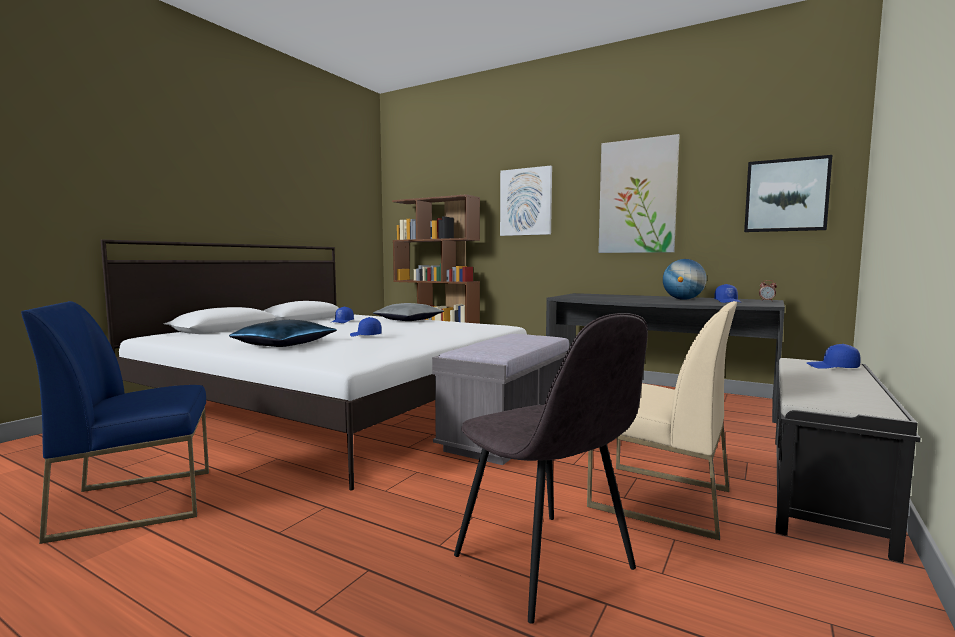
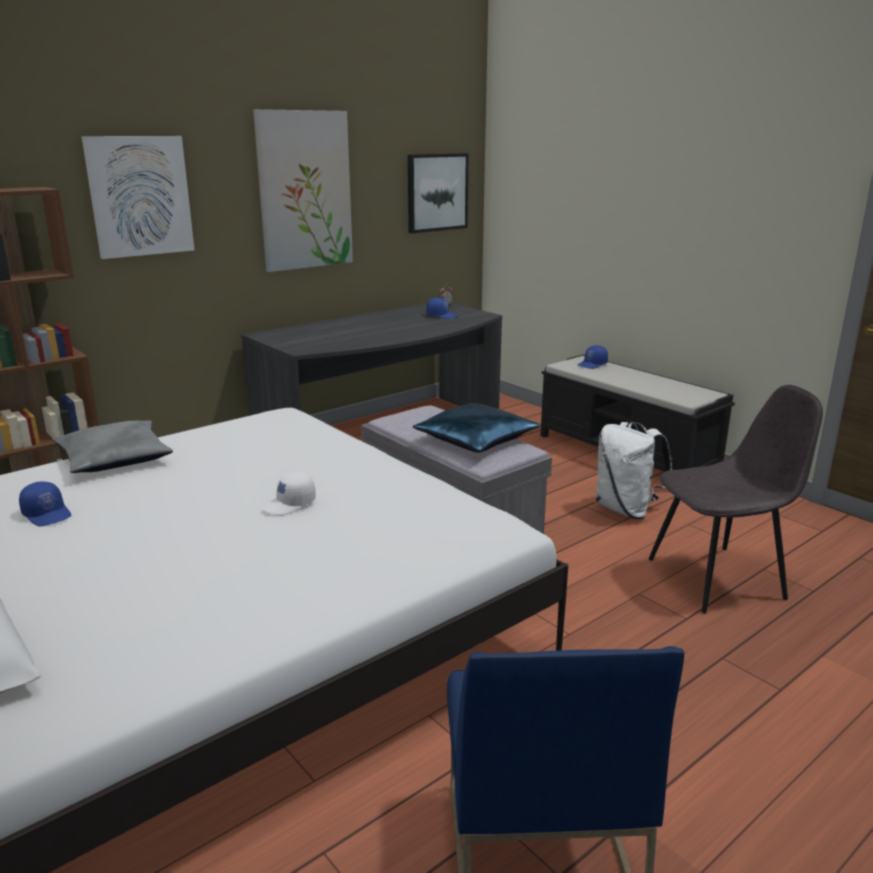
camera: 70 degrees left, 15 degrees up
blue pillow [229,320,337,347] -> blue pillow moved to [413,403,541,453]
blue cap [350,317,382,336] -> white cap [262,472,316,516]
beige chair [587,301,737,540] -> white backpack [596,421,672,519]
globe [663,259,707,300] -> none

